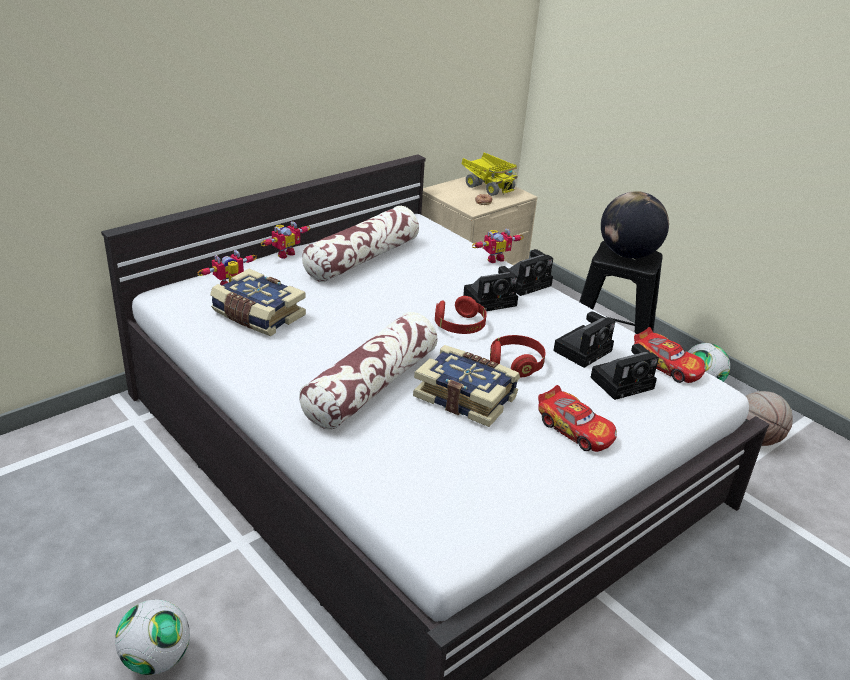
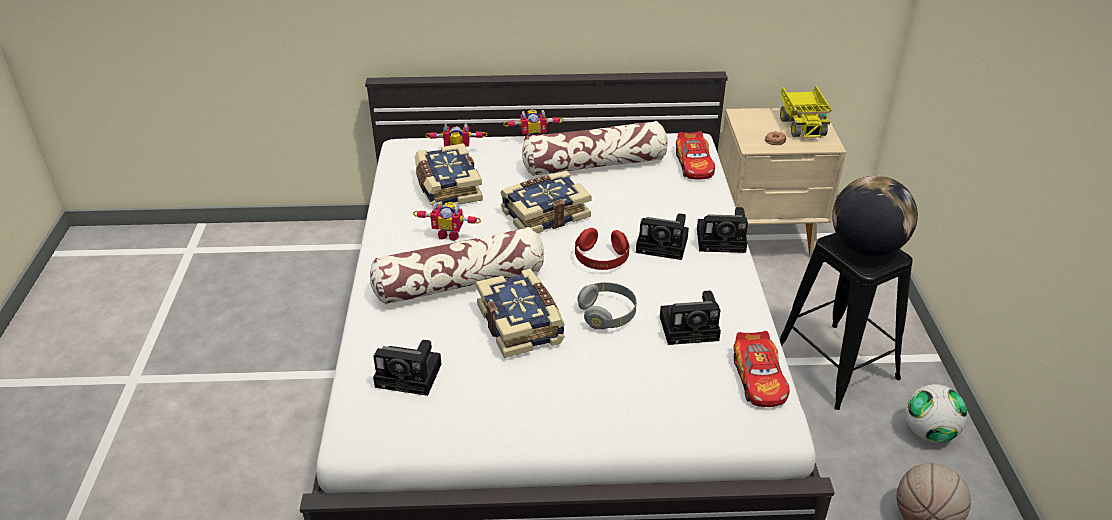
camera: 40 degrees right, 5 degrees up
football [115,599,190,675] -> none
toy robot [472,228,524,263] -> toy robot moved to [413,202,481,241]
red headphones [490,335,546,377] -> grey headphones [577,282,637,330]
toy car [538,385,617,452] -> toy car moved to [676,131,715,180]
camera [590,344,659,400] -> camera moved to [373,340,441,396]
none -> book [500,171,591,233]

